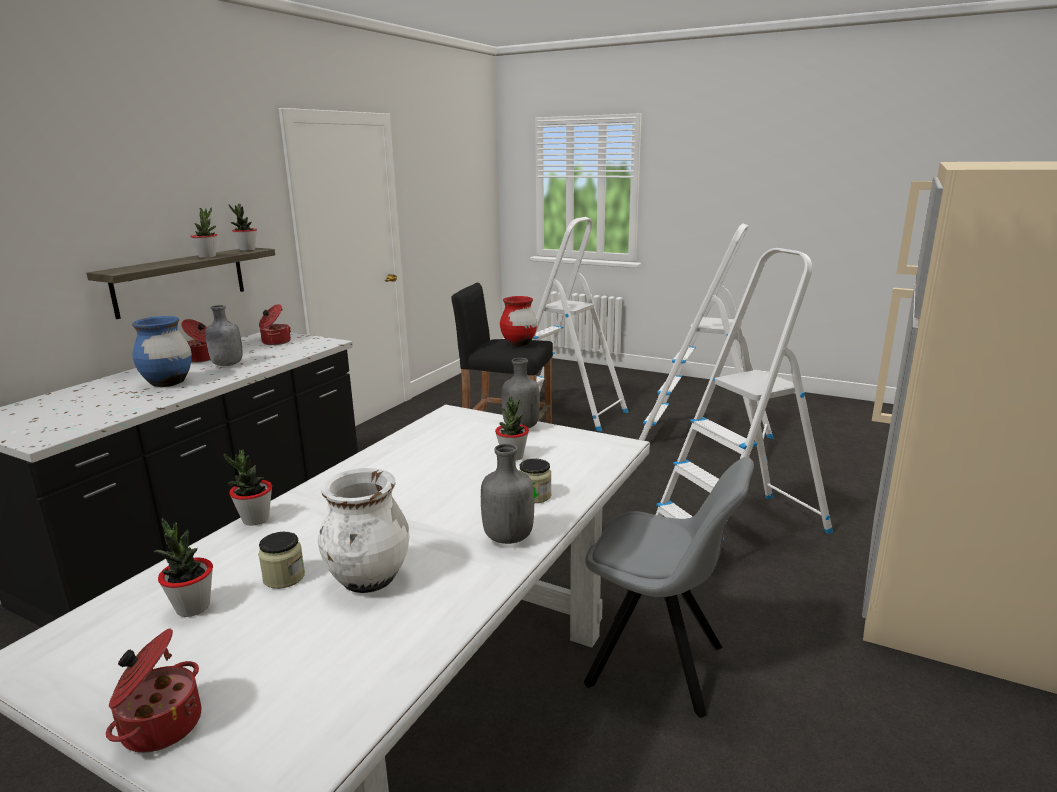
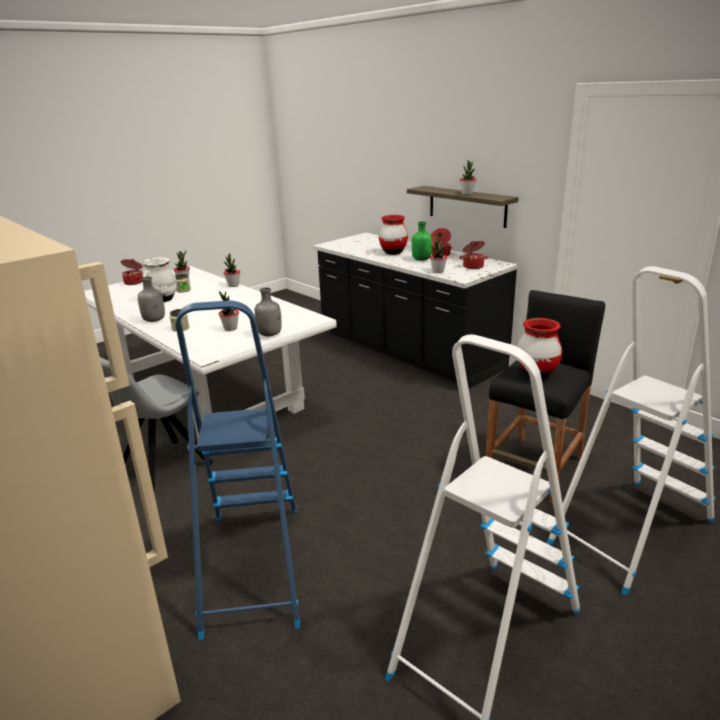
camera: 110 degrees right, 5 degrees up
blue vase [132,316,192,387] -> red vase [379,215,408,255]
grey bottle [205,305,243,366] -> green bottle [412,221,432,261]
potted plant [229,204,257,251] -> potted plant moved to [430,237,447,273]
white step ladder [655,248,833,541] -> blue step ladder [176,300,300,640]

